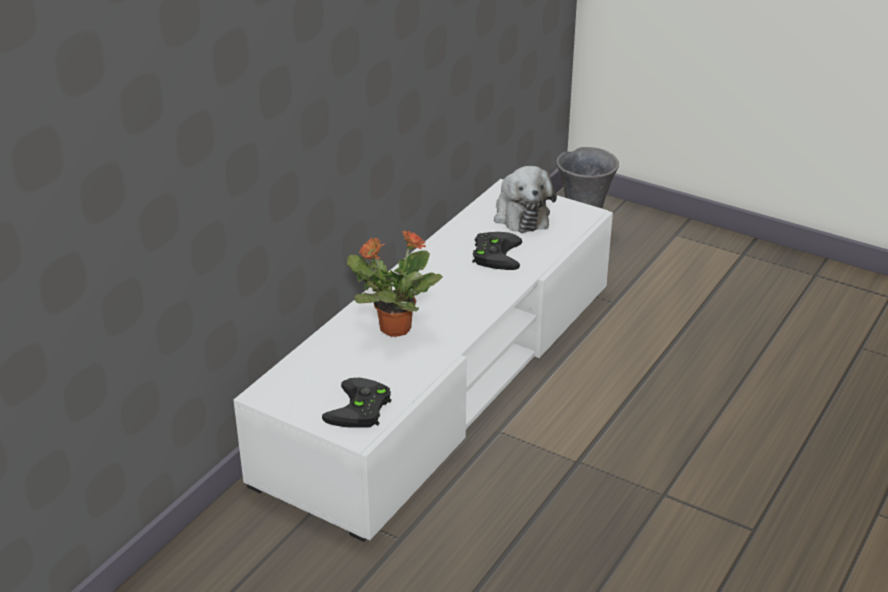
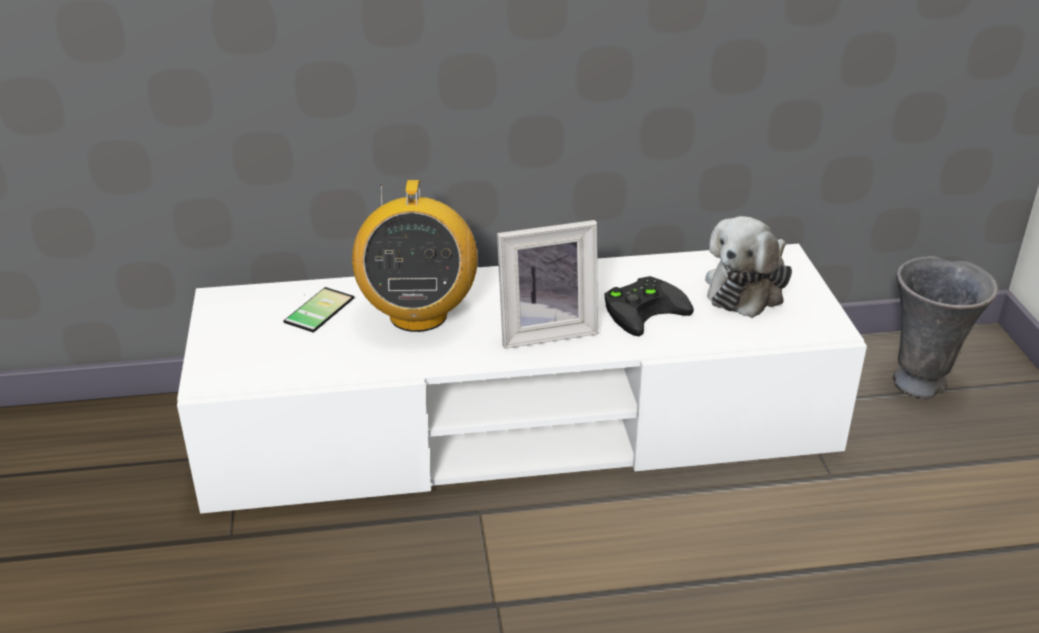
camera: 50 degrees right, 0 degrees up
black game controller [322,378,392,428] -> none
potted plant [347,229,443,337] -> radio [352,180,478,332]
none -> phone [283,287,354,333]
none -> picture frame [497,220,598,349]

